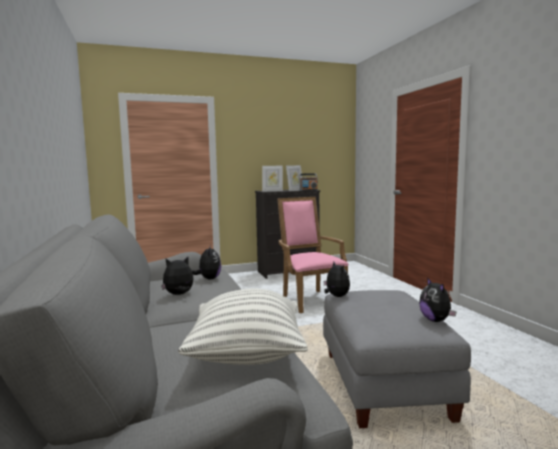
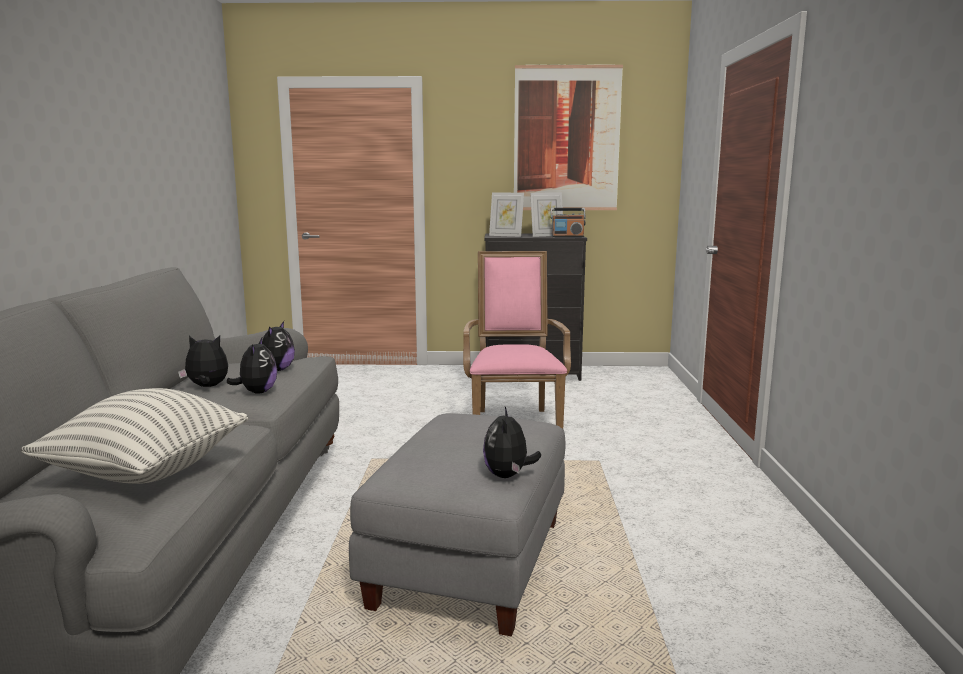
camera: 20 degrees right, 5 degrees up
plush toy [324,262,350,297] -> plush toy moved to [227,336,277,394]
none -> picture [514,64,623,210]

